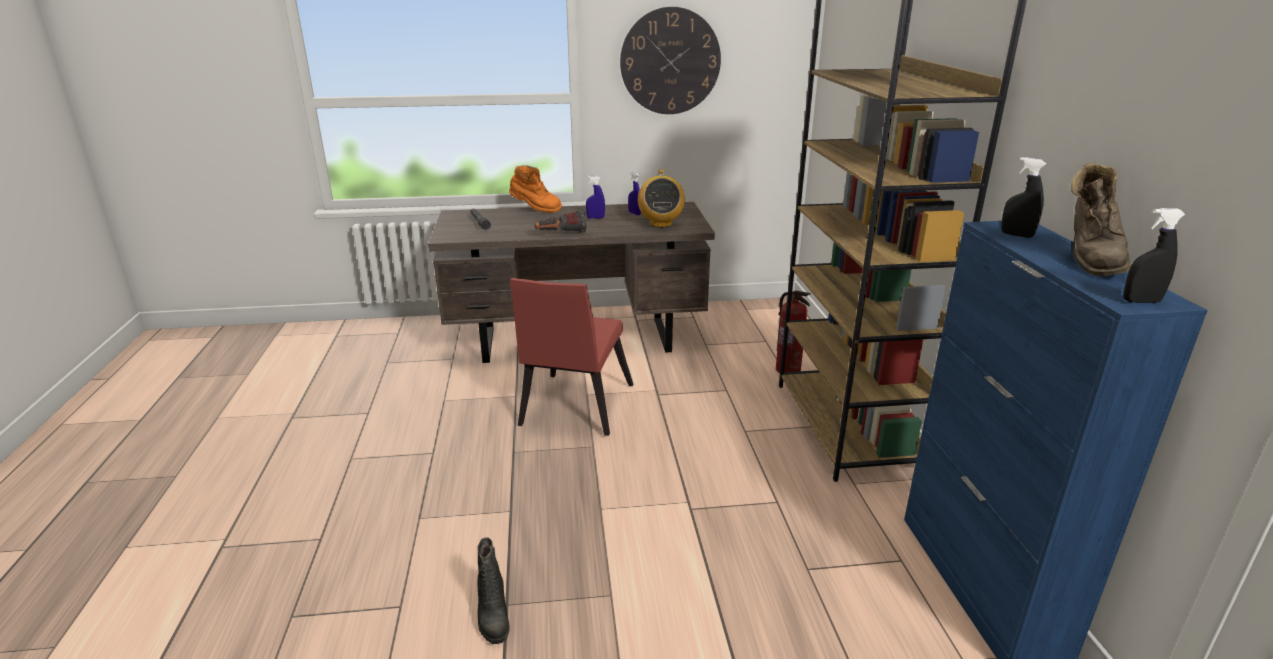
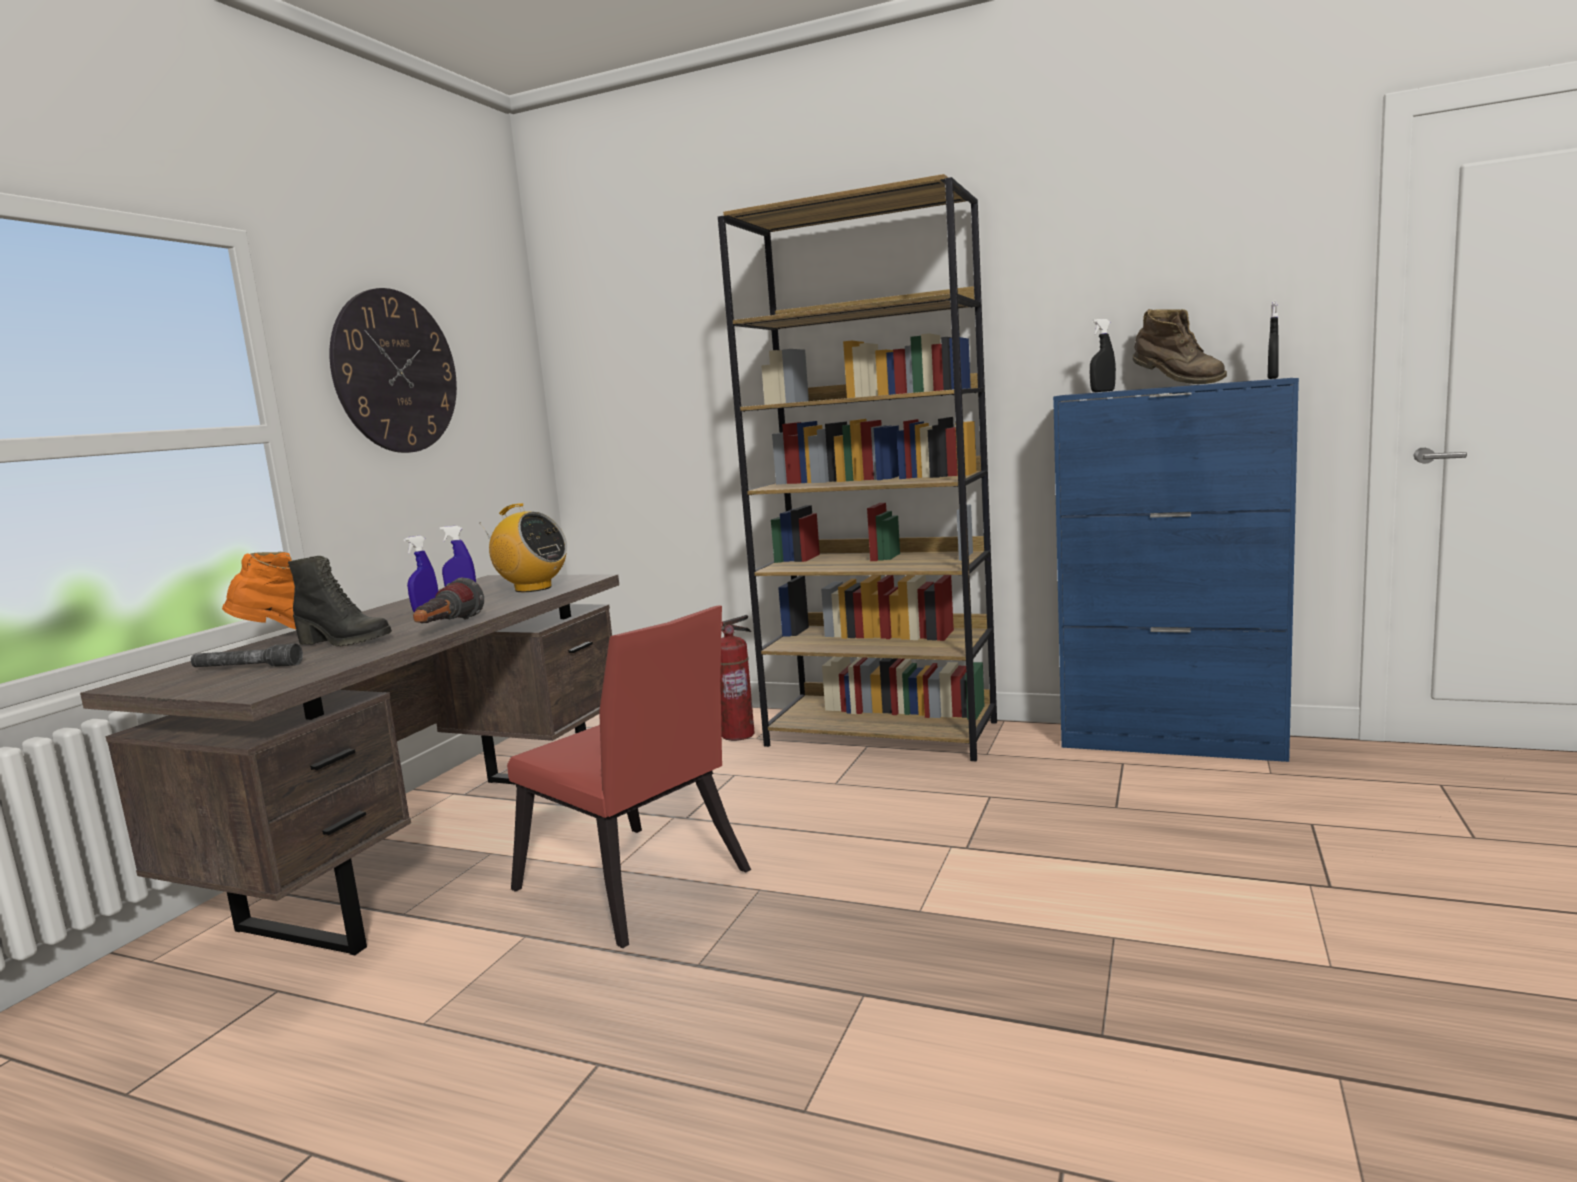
camera: 60 degrees left, 15 degrees down
black boot [477,537,510,644] -> black boot moved to [288,556,392,647]

